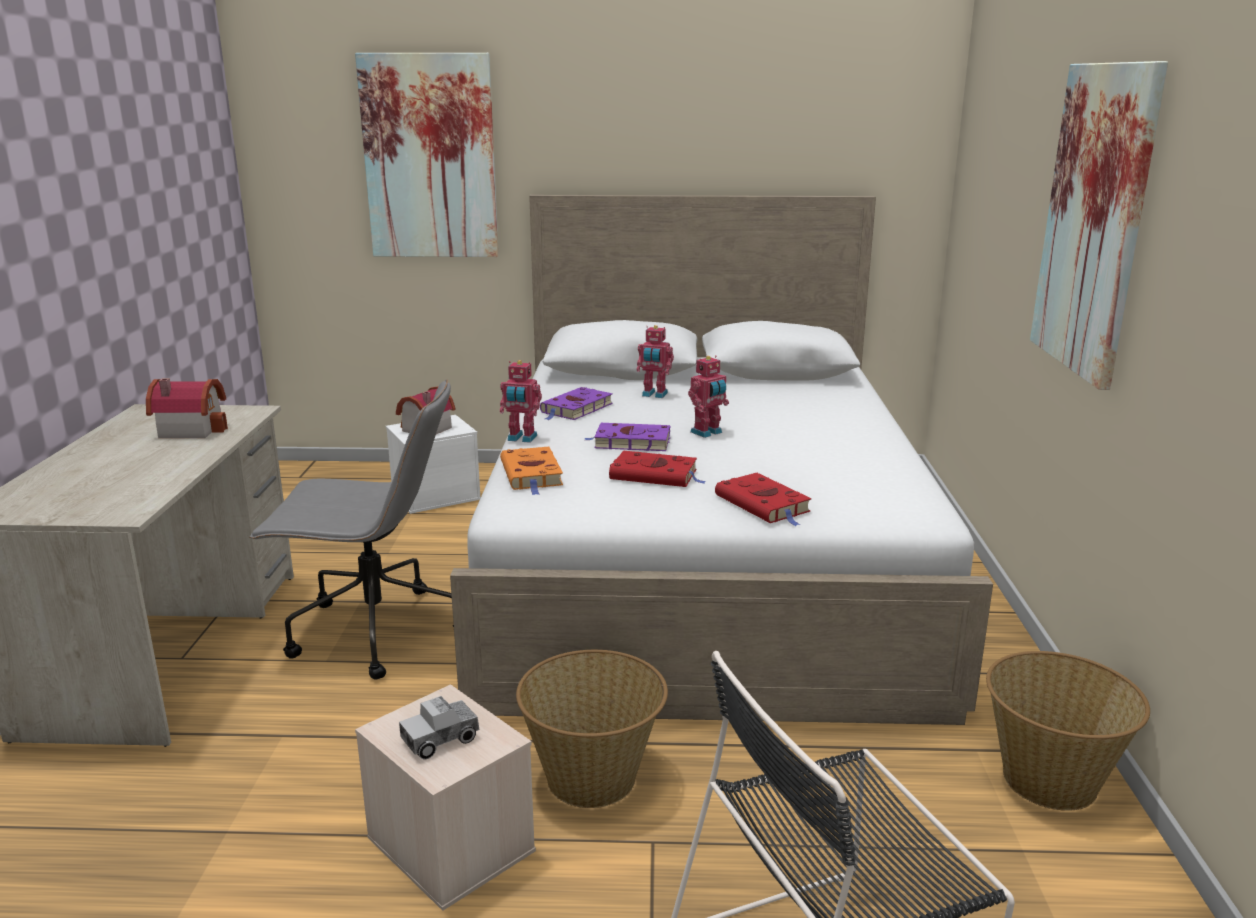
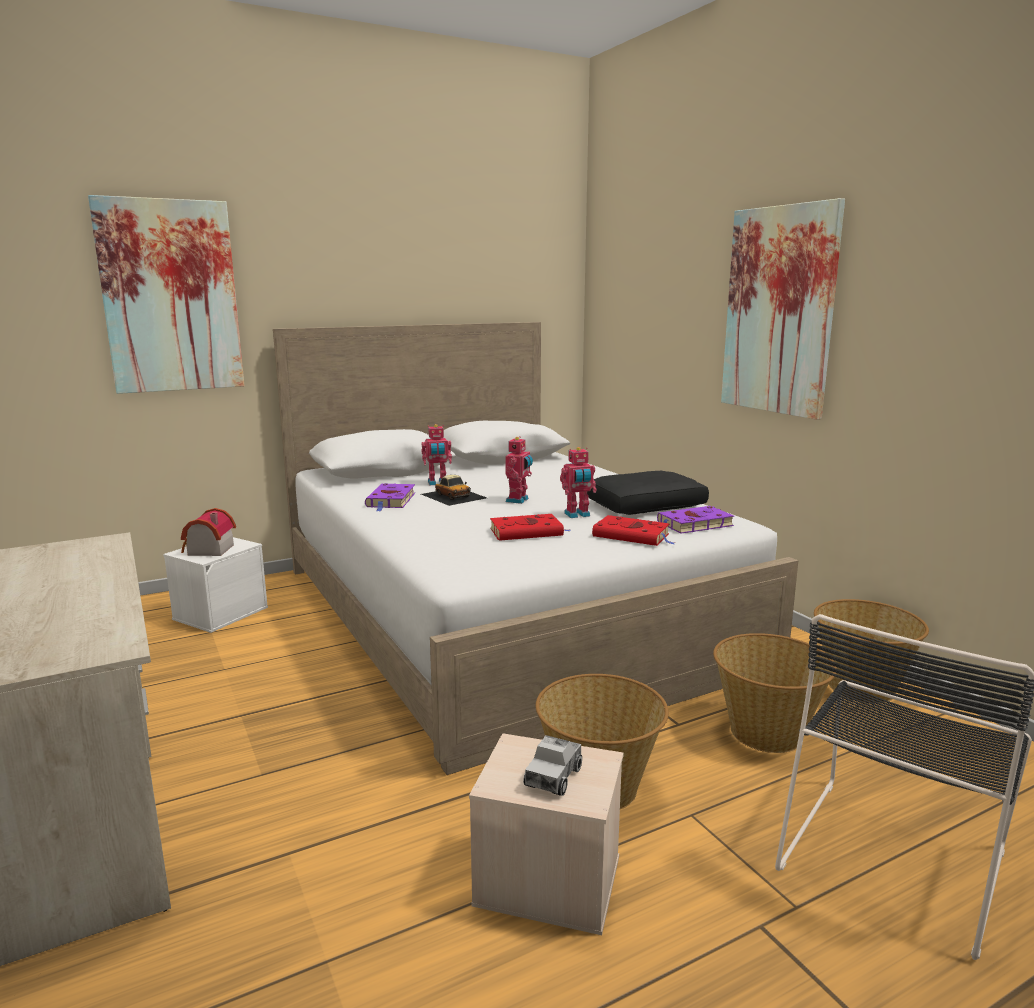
camera: 30 degrees left, 5 degrees down
toy house [146,378,228,438] -> none
grey office chair [249,379,454,679] -> none
toy robot [500,360,542,443] -> toy robot moved to [560,447,597,518]
orange book [500,447,563,495] -> none
purple book [585,423,671,451] -> purple book moved to [657,506,734,534]
none -> toy car [421,475,487,506]
none -> black pillow [587,471,709,515]
none -> basket [713,633,837,753]

